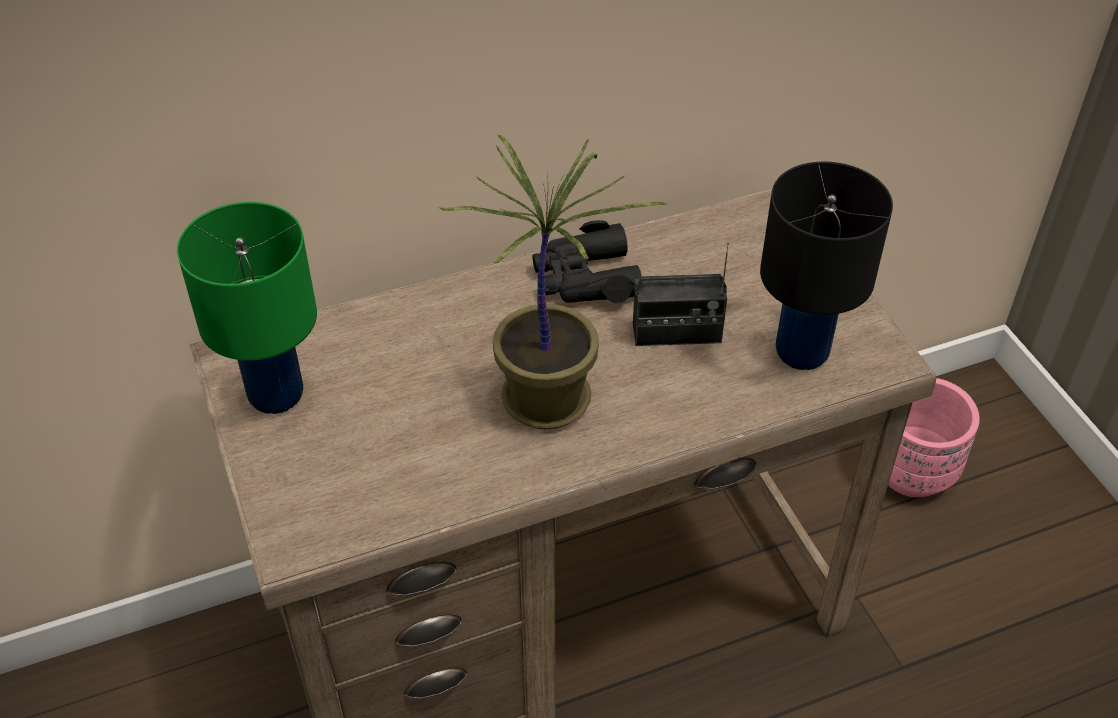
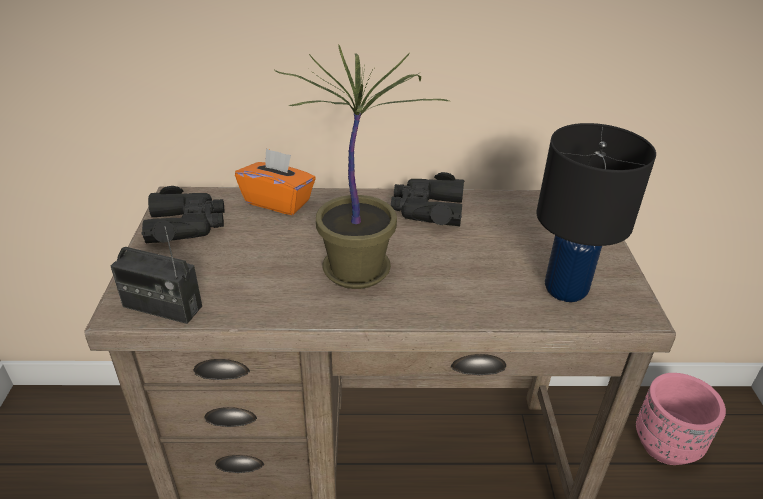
camera: 20 degrees right, 10 degrees down
green table lamp [177,202,317,414] -> black binoculars [141,186,224,243]
radio [633,242,729,346] -> radio moved to [111,226,202,324]
none -> orange tissue box [235,148,316,215]

